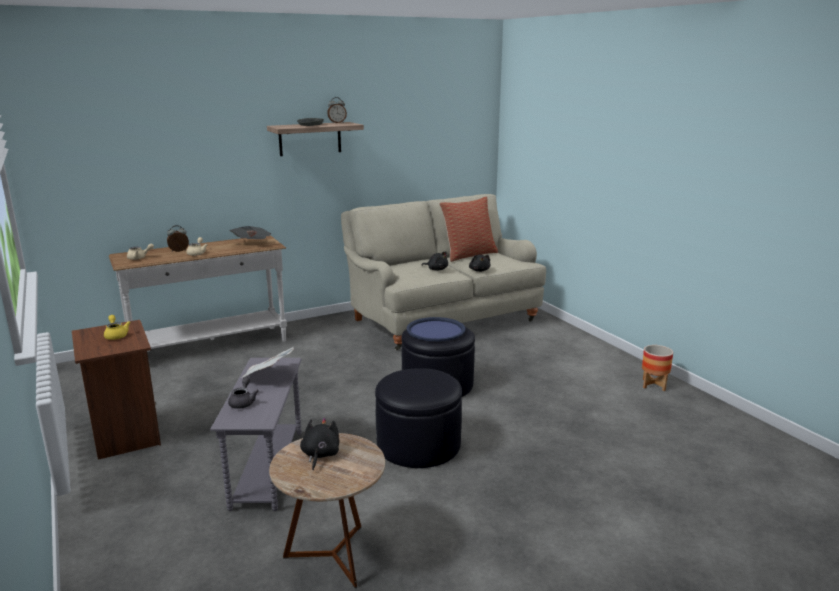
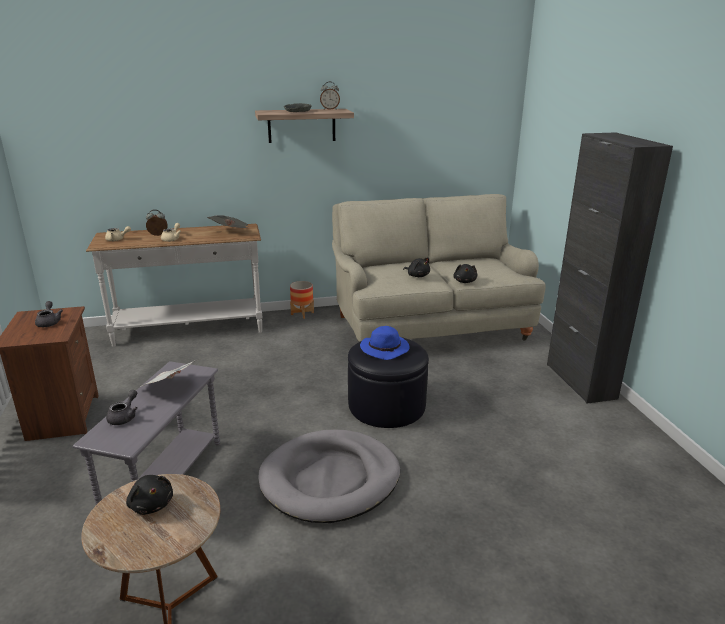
camera: 15 degrees right, 5 degrees up
yellow teapot [104,315,131,340] -> grey teapot [35,301,63,327]
black plush toy [300,418,339,470] -> black plush toy turned 120 degrees clockwise [126,475,173,515]
black ottoman [375,368,462,468] -> grey dog bed [258,429,400,523]
blue tray [407,317,465,341] -> blue hat [360,326,410,360]
pillow [439,197,498,262] -> none
planter [642,345,673,391] -> planter moved to [290,281,314,319]
none -> black cabinet [547,132,673,404]

